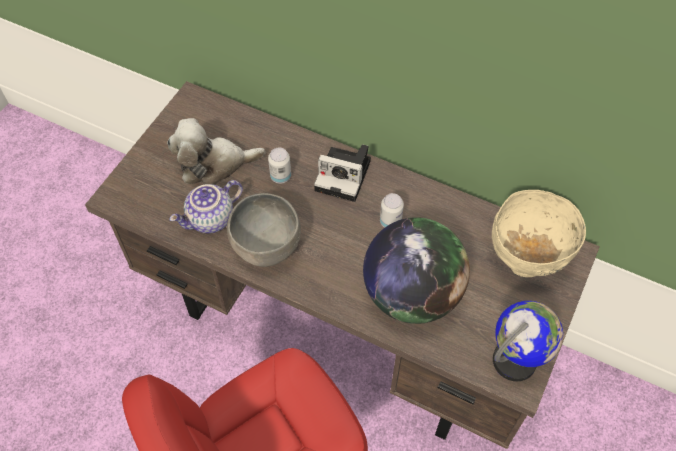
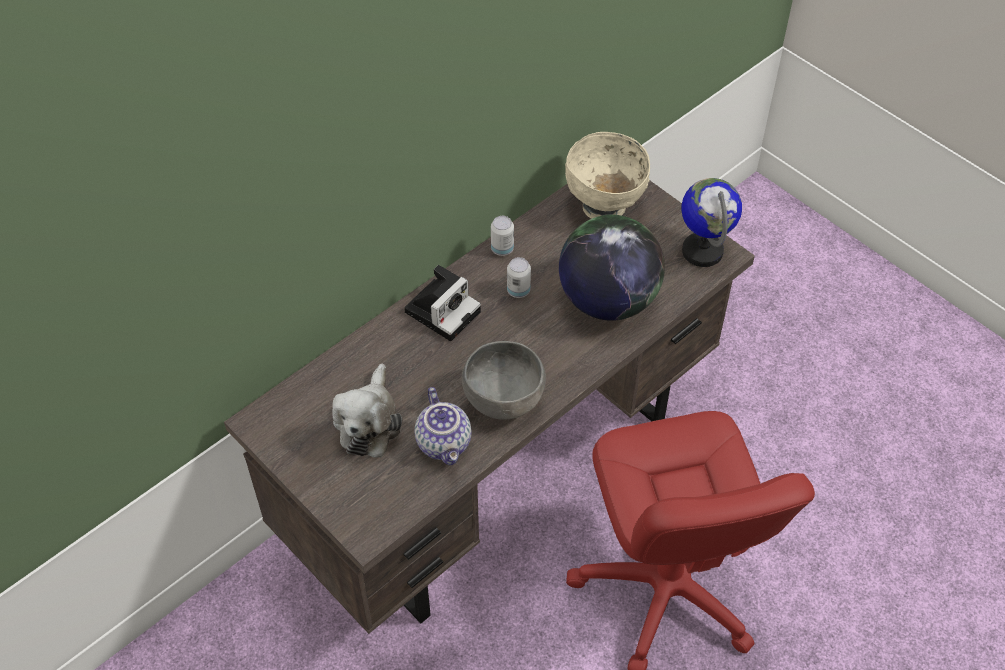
camera: 70 degrees left, 5 degrees down
can [268,148,291,184] -> can moved to [491,216,514,256]

